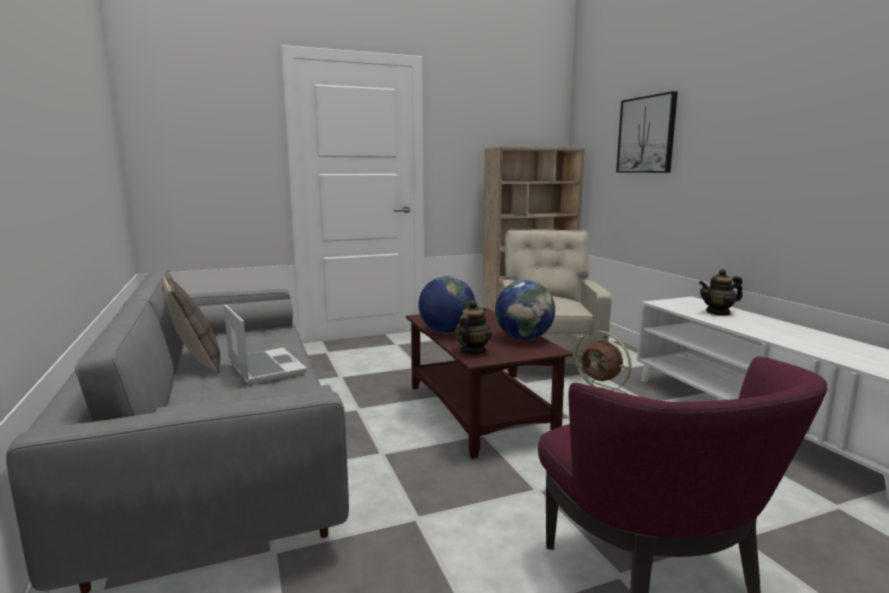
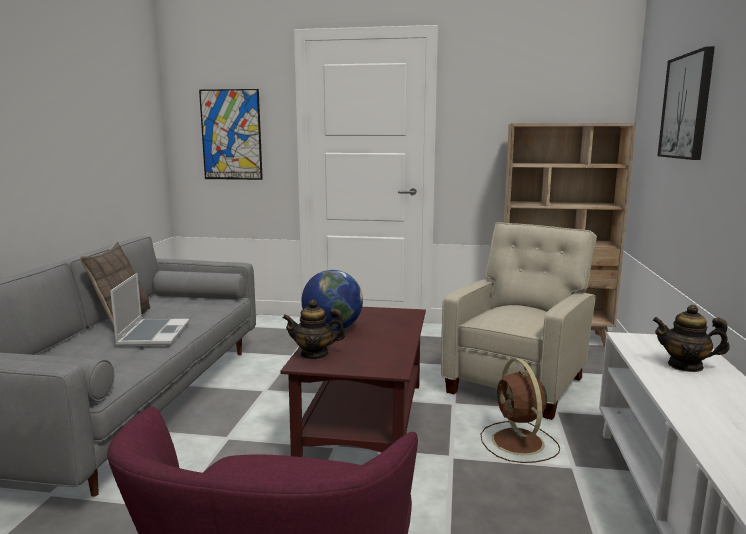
camera: 30 degrees right, 0 degrees up
teapot [454,300,492,354] -> teapot turned 150 degrees counterclockwise [282,300,346,360]
globe [495,280,555,340] -> none
none -> picture [199,89,263,180]

